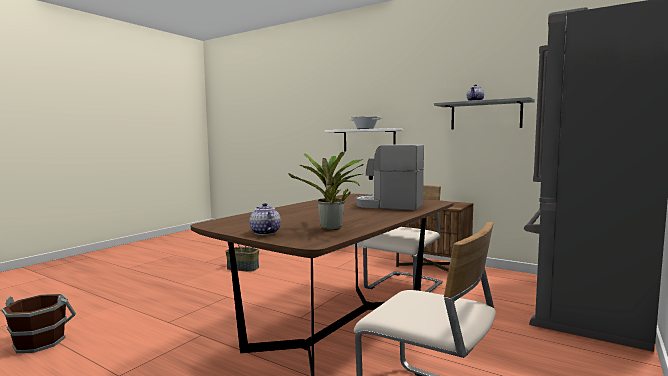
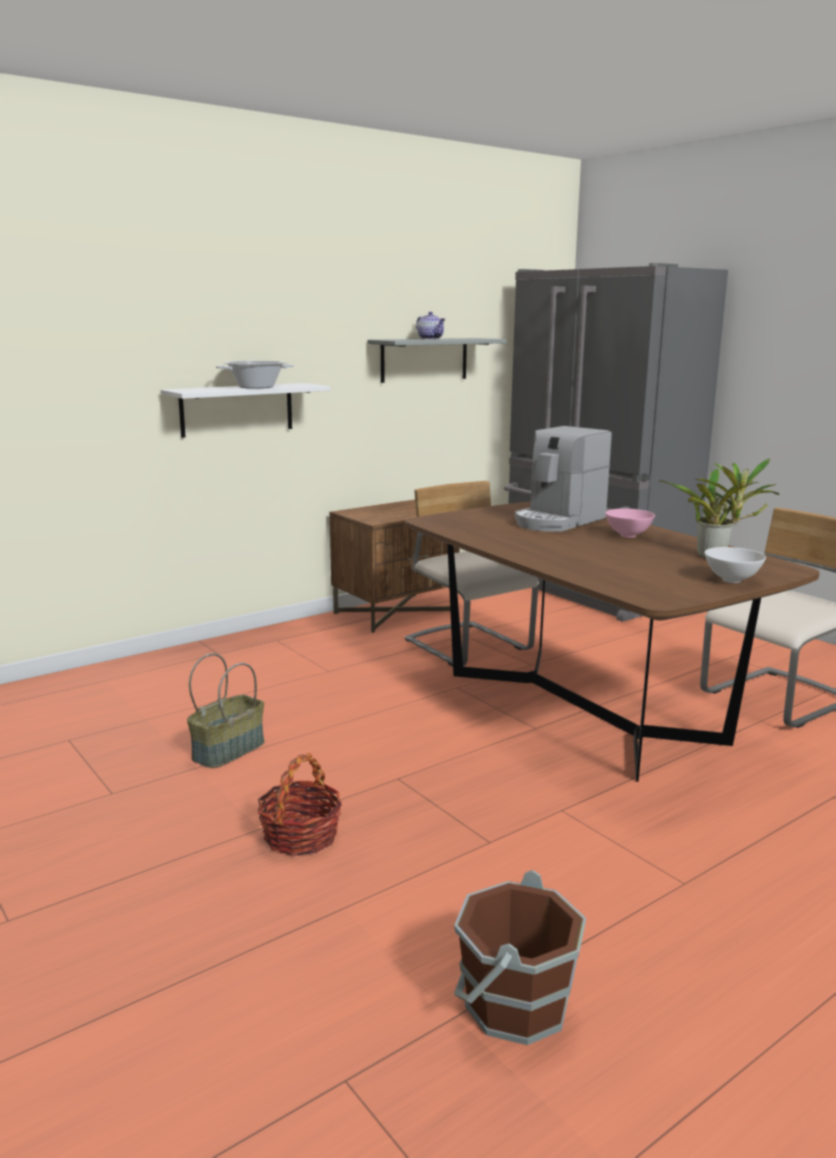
camera: 70 degrees left, 10 degrees up
teapot [250,203,281,235] -> white bowl [704,547,766,583]
none -> basket [257,753,342,856]
none -> pink bowl [605,509,655,538]

